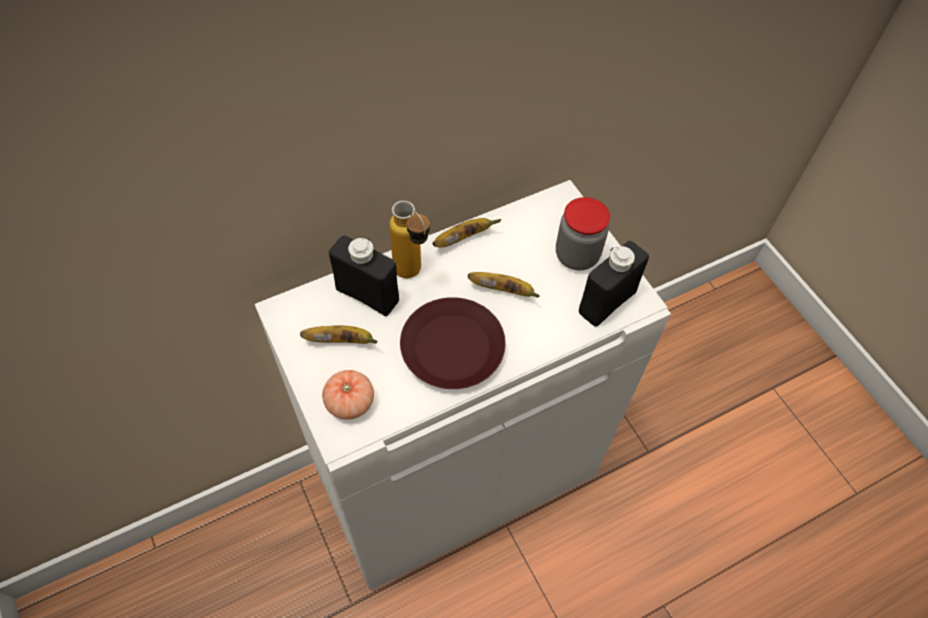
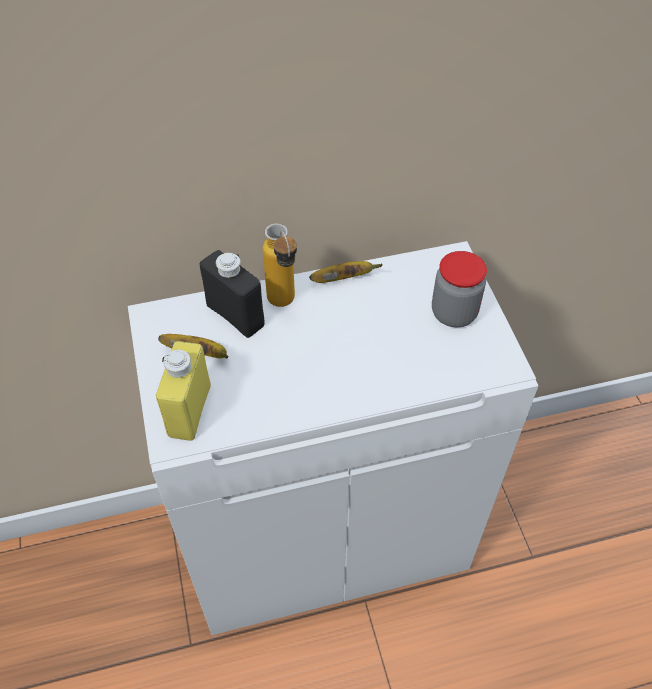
camera: 15 degrees right, 5 degrees down
tomato [322,370,374,420] -> yellow bottle [156,341,211,441]
brown plate [400,297,506,389] -> none
banana [468,272,540,298] -> none
black bottle [579,241,649,327] -> none

